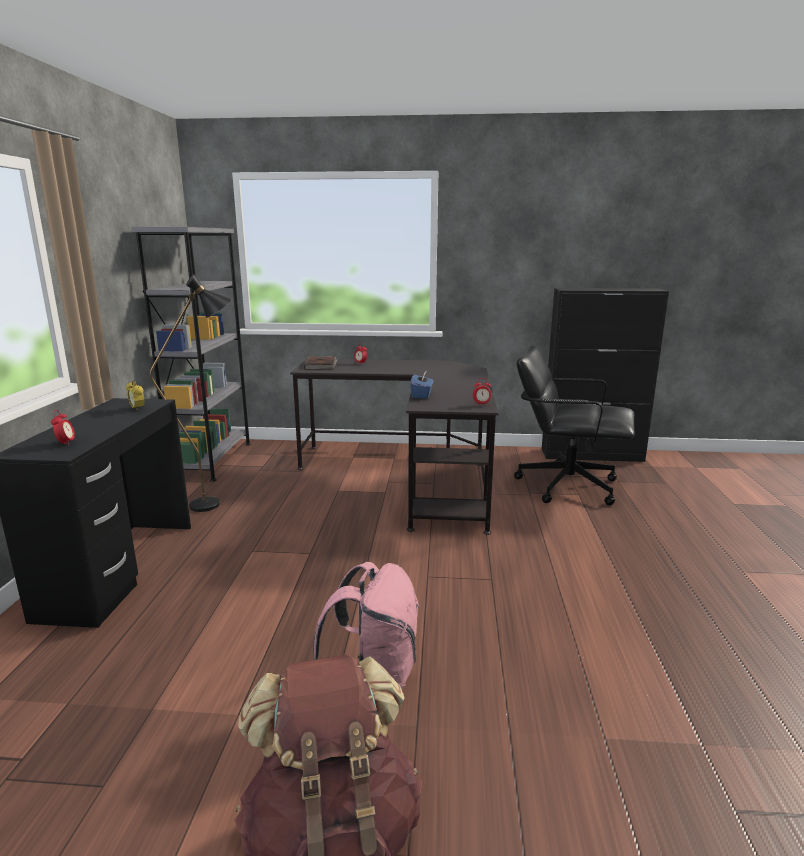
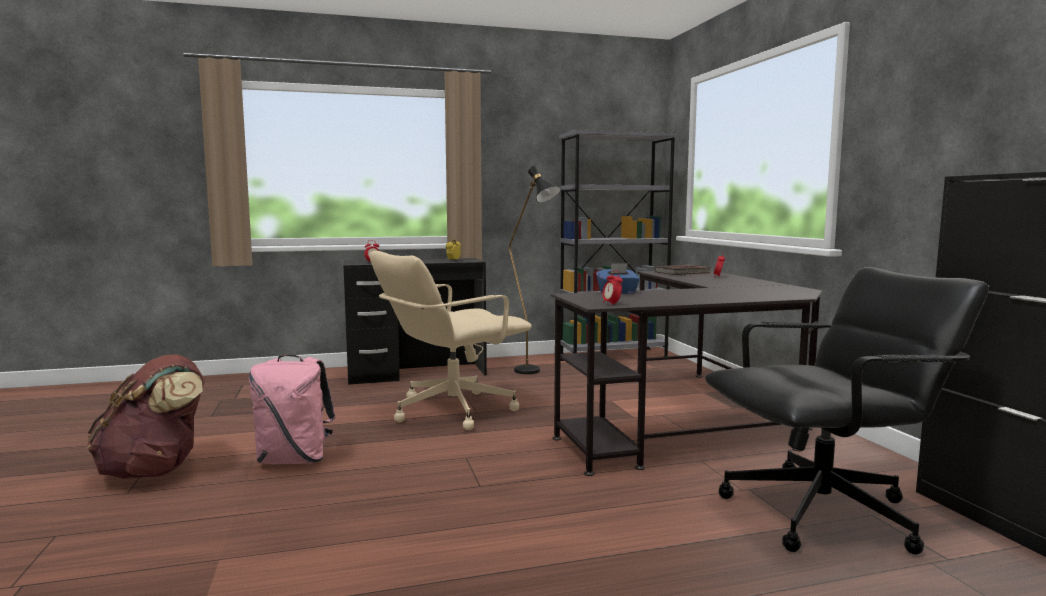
camera: 70 degrees right, 10 degrees down
black office chair [514,345,635,505] -> black office chair turned 75 degrees clockwise [705,267,989,555]
none -> beige office chair [370,251,532,430]

